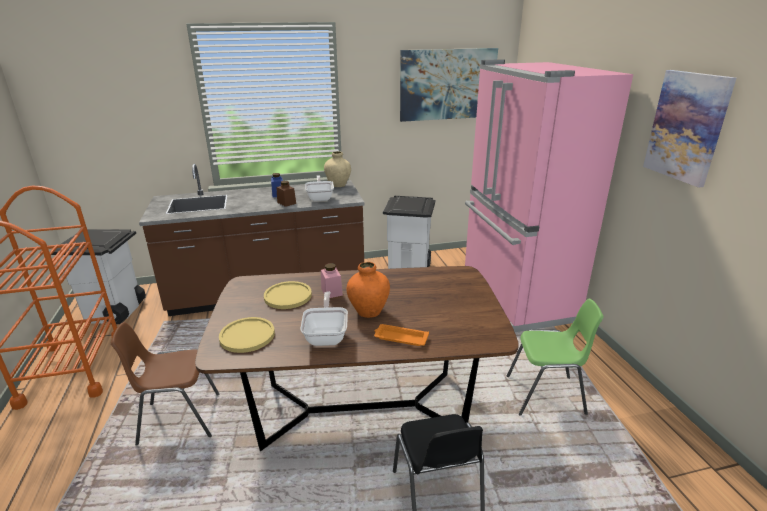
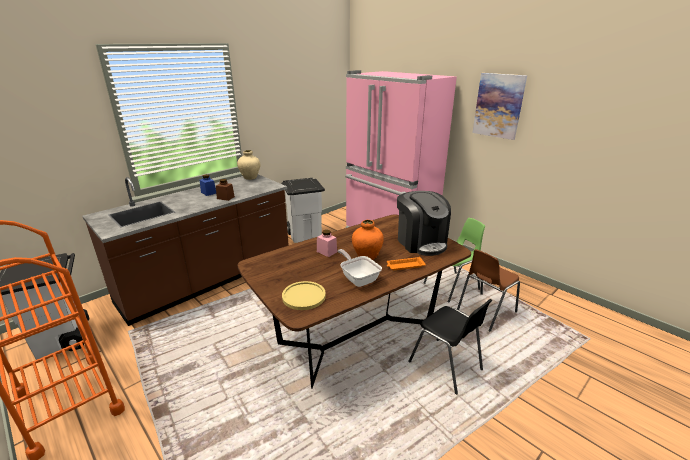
camera: 30 degrees left, 0 degrees up
brown chair [111,322,220,446] -> brown chair moved to [457,249,520,331]
yellow plate [264,281,312,309] -> none
frying pan [305,175,334,202] -> none
picture [400,48,498,122] -> none
none -> coffee machine [397,191,451,256]

